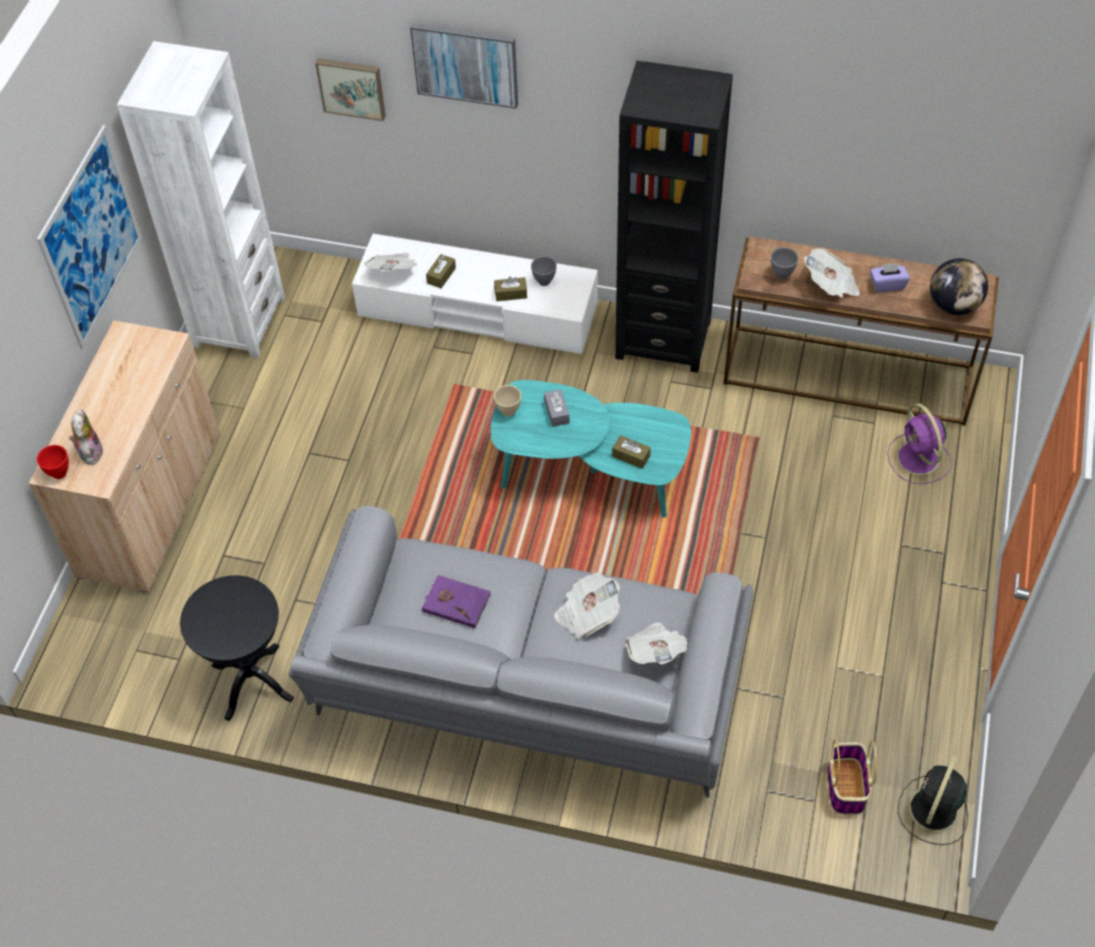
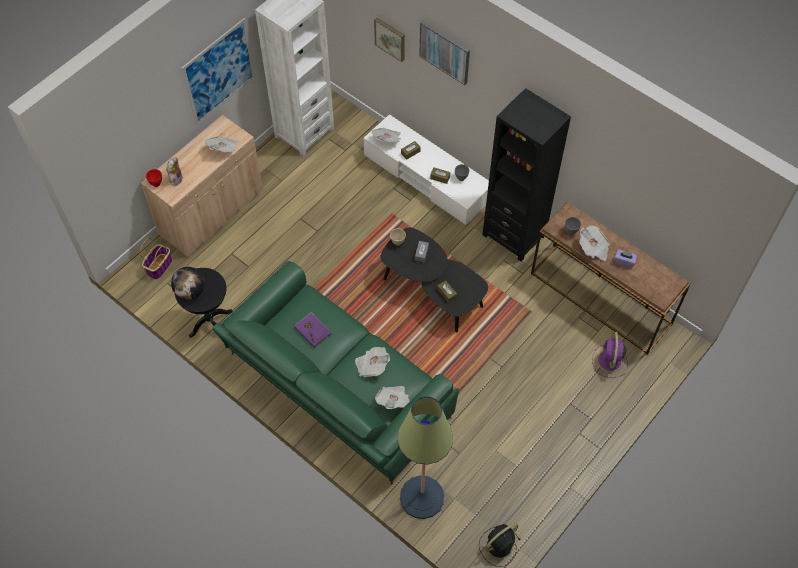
camera: 25 degrees right, 5 degrees up
grey sofa [289,506,753,798] -> green sofa [212,261,459,484]
turquoise coffee table [491,380,691,518] -> black coffee table [381,227,488,332]
basket [828,739,877,814] -> basket moved to [140,238,173,280]
globe [930,258,988,315] -> globe moved to [171,267,205,300]
none -> newspaper [205,136,239,152]
none -> floor lamp [397,396,453,519]

